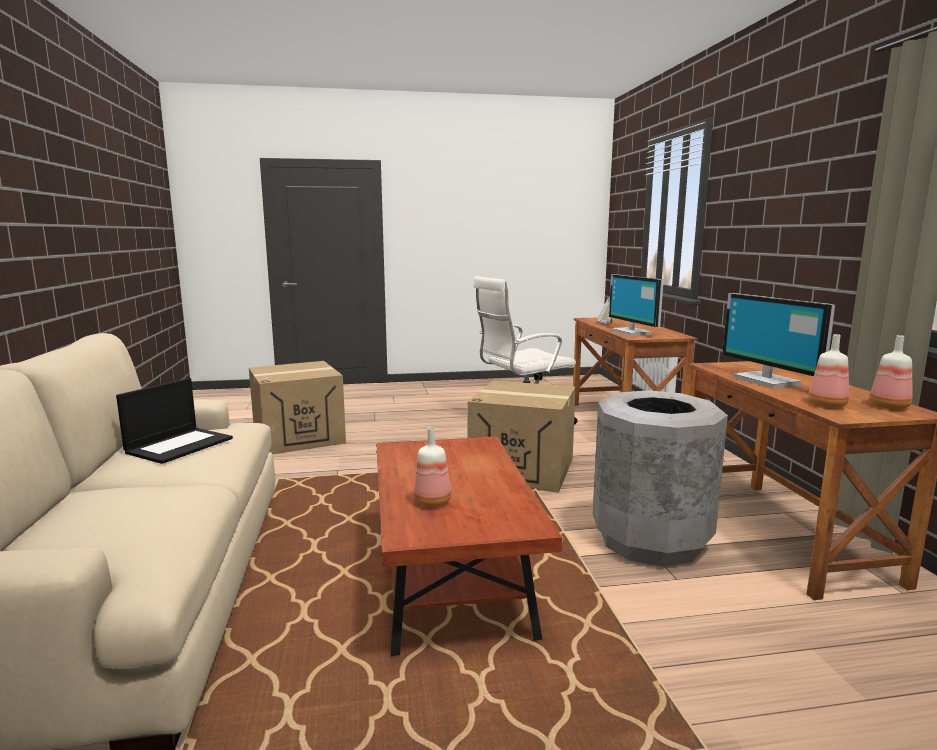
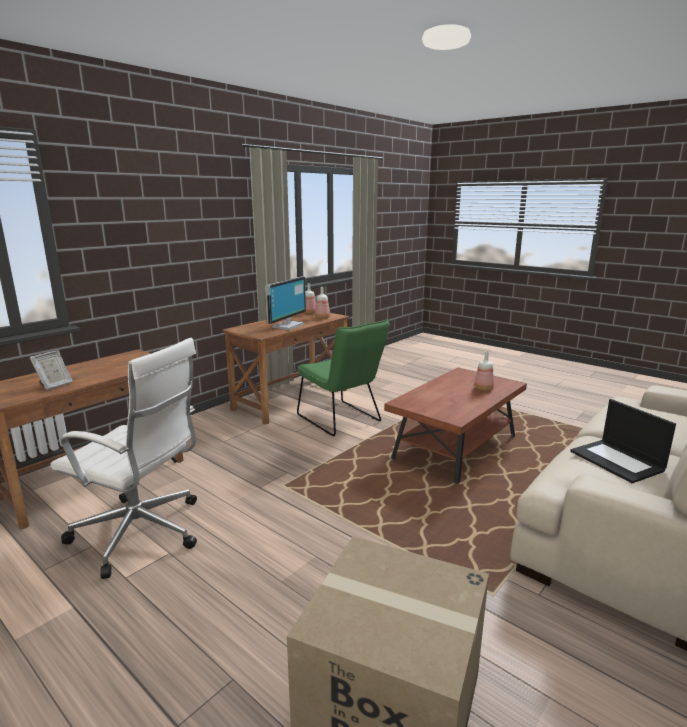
camera: 130 degrees left, 5 degrees up
laptop [116,378,233,464] -> laptop turned 105 degrees counterclockwise [570,399,676,483]
cardboard box [467,381,576,493] -> none
grey trash can [593,390,728,567] -> green chair [297,319,390,436]
monitor [609,274,664,336] -> none

